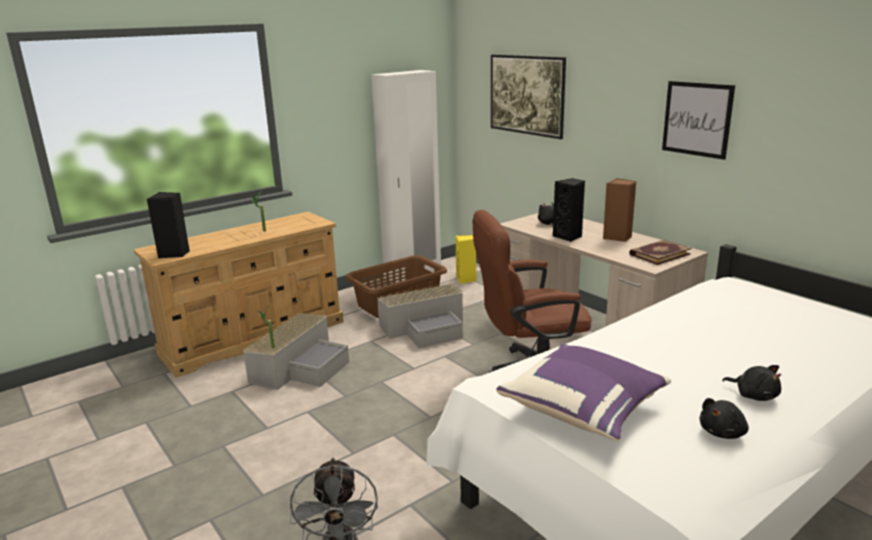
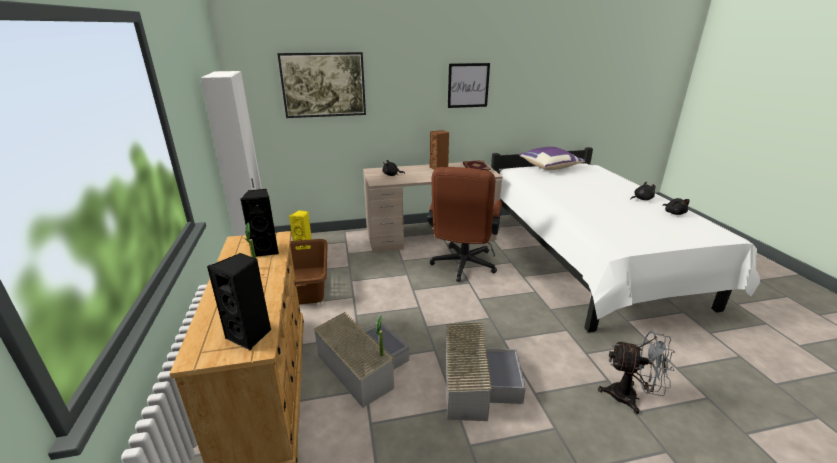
camera: 65 degrees left, 5 degrees up
grey storage box [377,283,463,348] -> grey storage box moved to [446,322,526,421]
purple pillow [496,344,671,441] -> purple pillow moved to [519,147,585,170]
black speaker [553,178,585,242] -> black speaker moved to [240,189,279,257]

